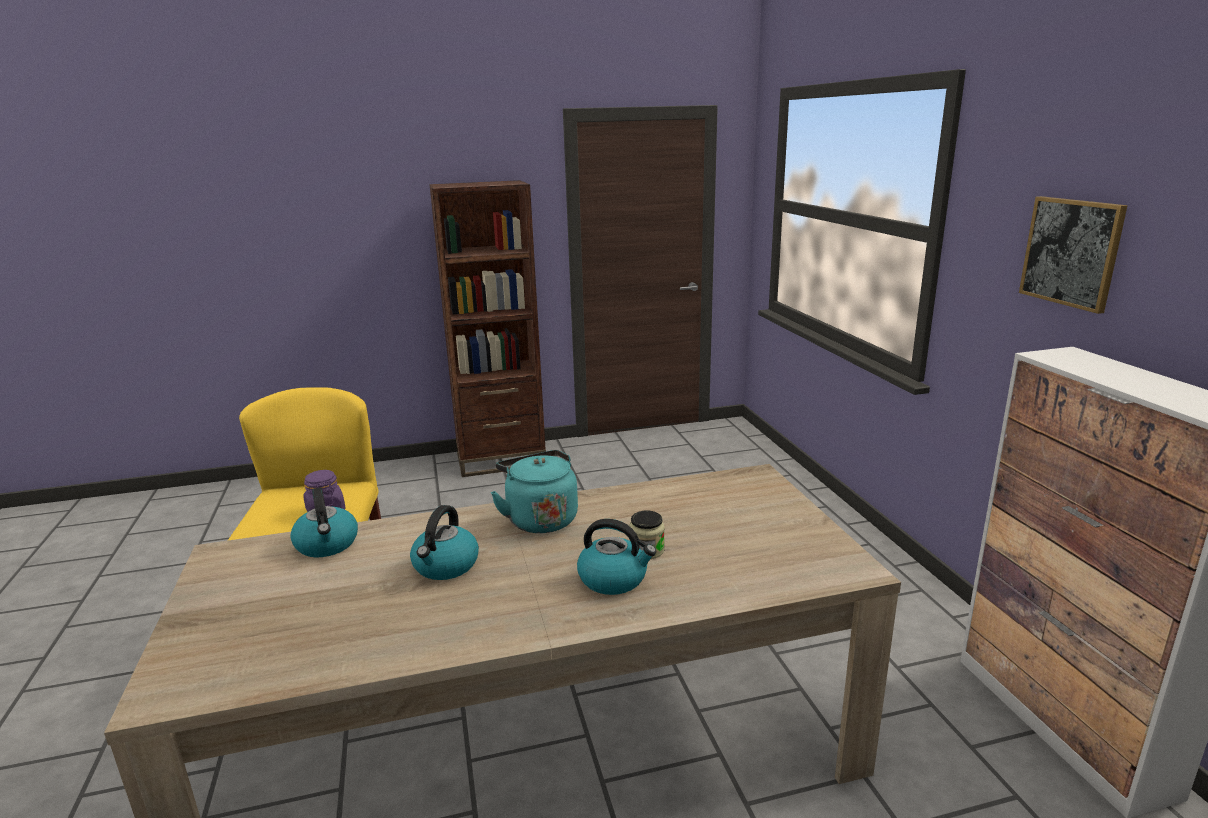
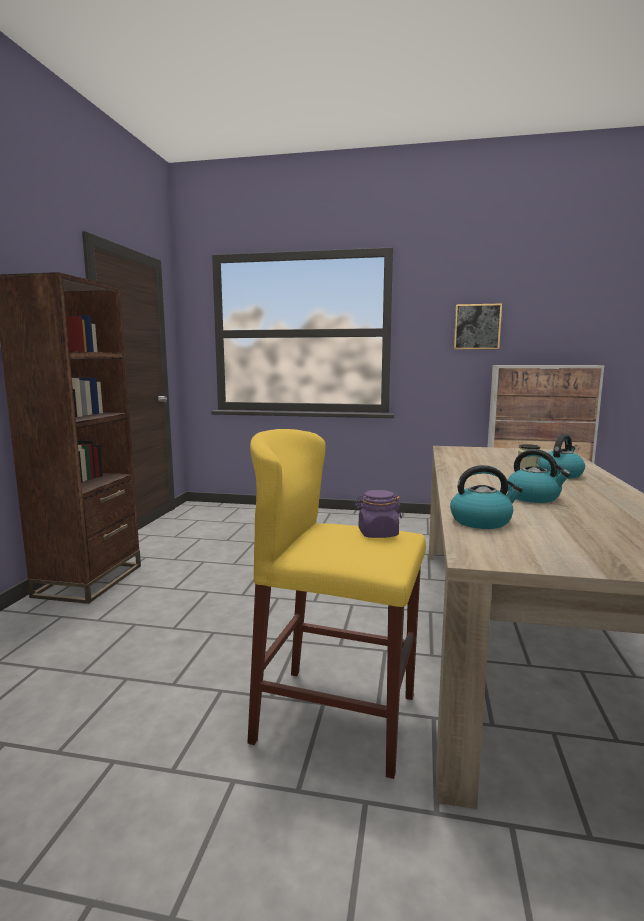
camera: 65 degrees left, 10 degrees down
turquoise kettle [490,450,578,533] -> none

